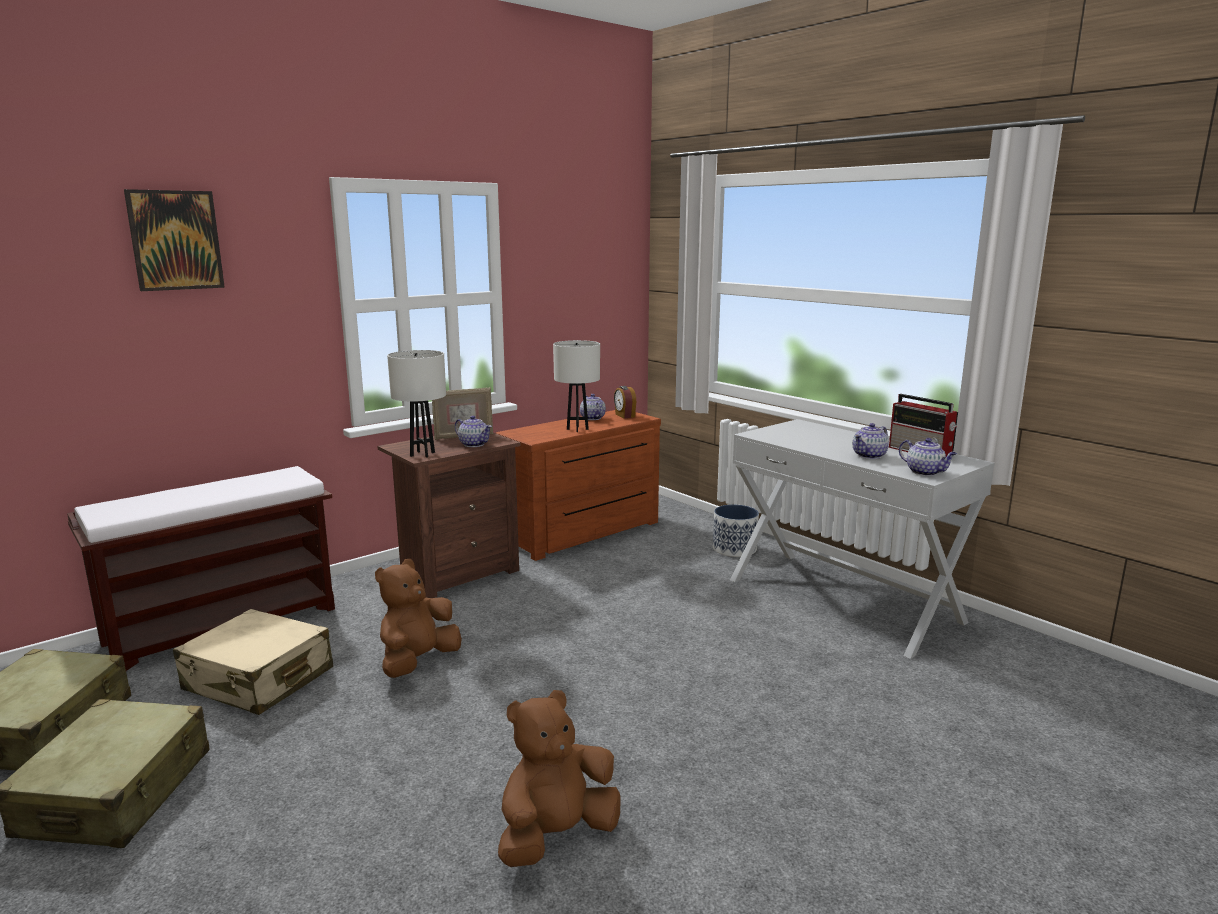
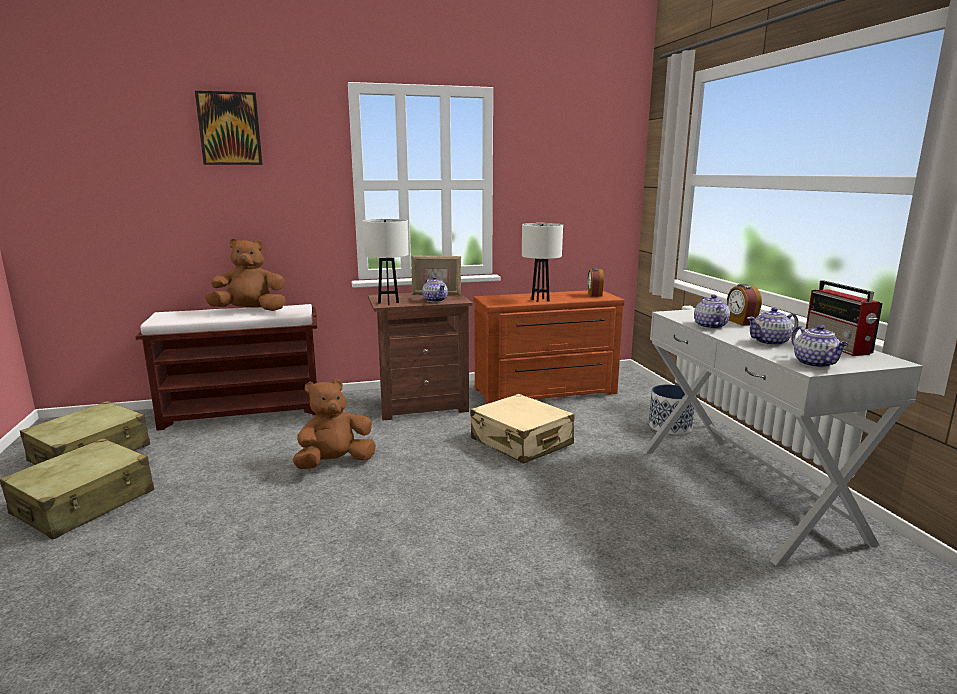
camera: 25 degrees right, 0 degrees up
beige suitcase [173,609,333,715] -> beige suitcase moved to [470,394,574,464]
brown plush toy [498,690,620,867] -> brown plush toy moved to [205,239,286,311]
teapot [580,394,606,420] -> teapot moved to [694,294,730,329]
none -> alarm clock [727,284,762,326]

